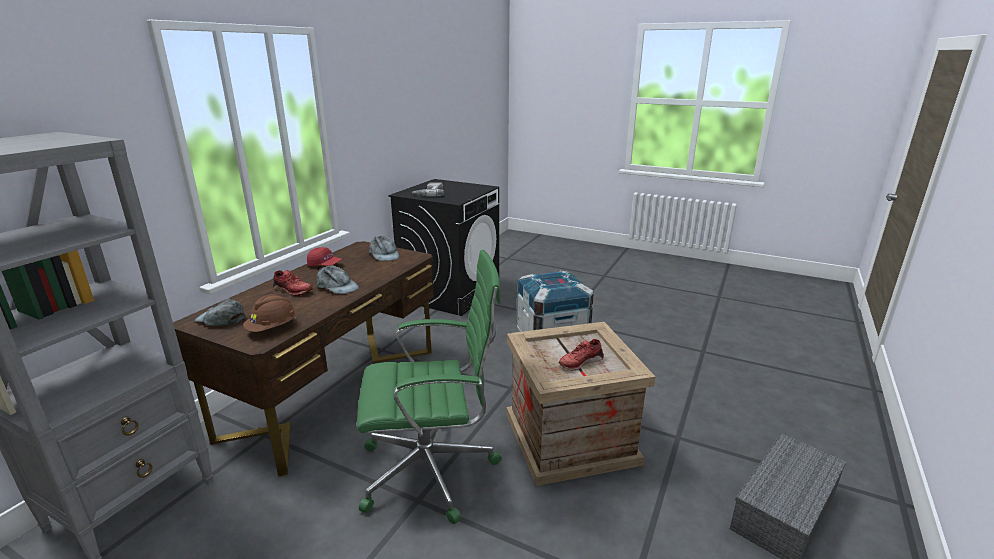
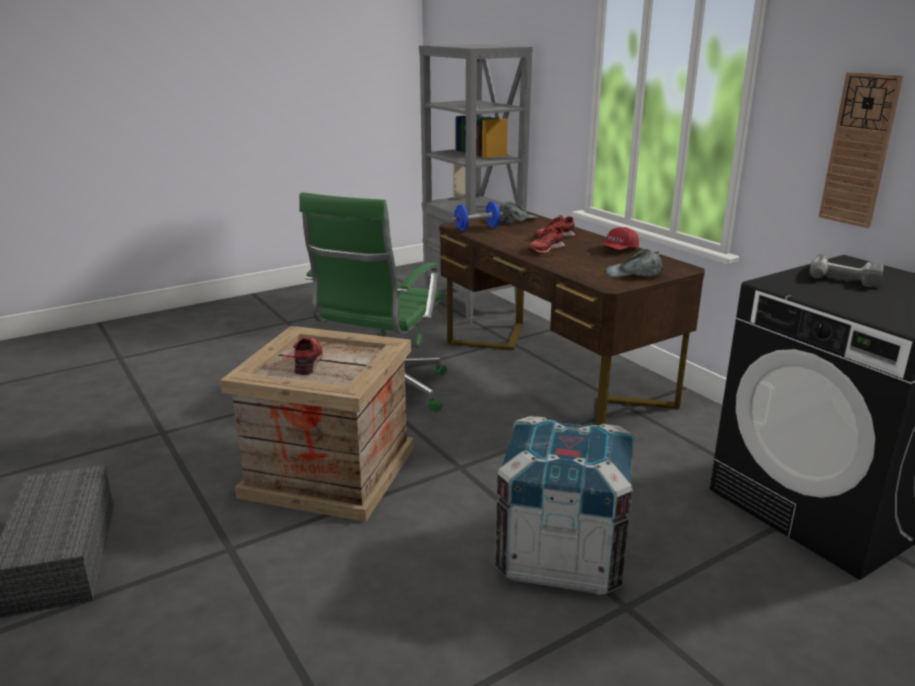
camera: 120 degrees right, 0 degrees up
brown hard hat [243,294,297,332] -> blue dumbbell [452,202,503,231]
grey cap [317,265,359,294] -> red shoe [527,226,566,254]
none -> wall clock [819,72,904,228]

